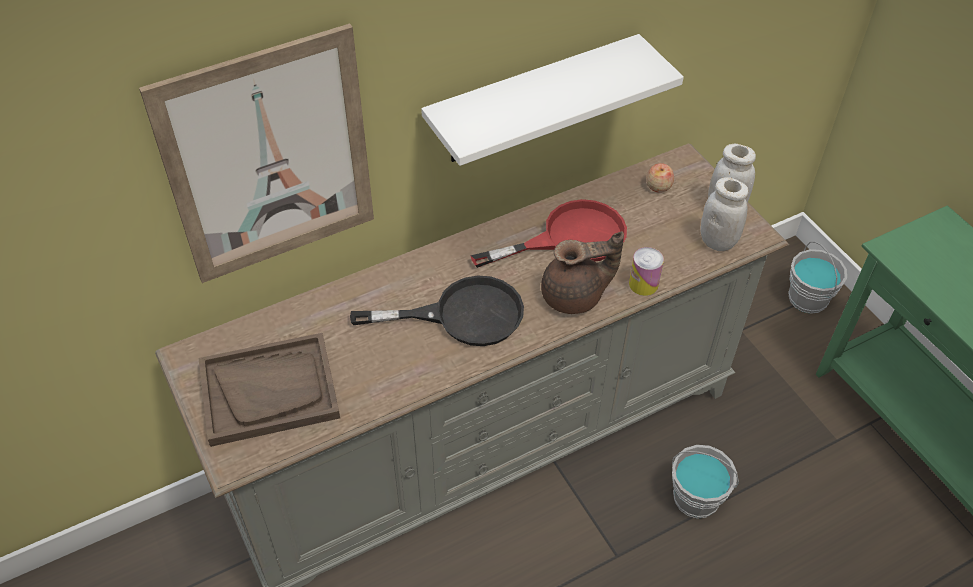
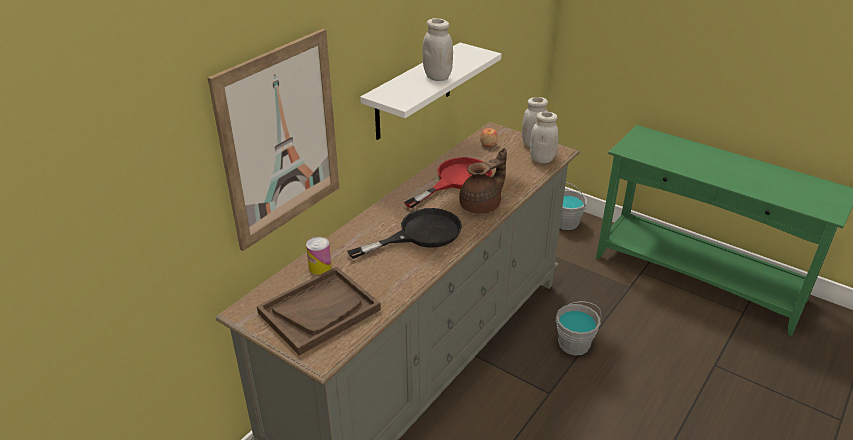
camera: 25 degrees left, 15 degrees down
can [629,247,664,296] -> can moved to [306,237,332,275]
none -> white jar [423,18,453,81]

